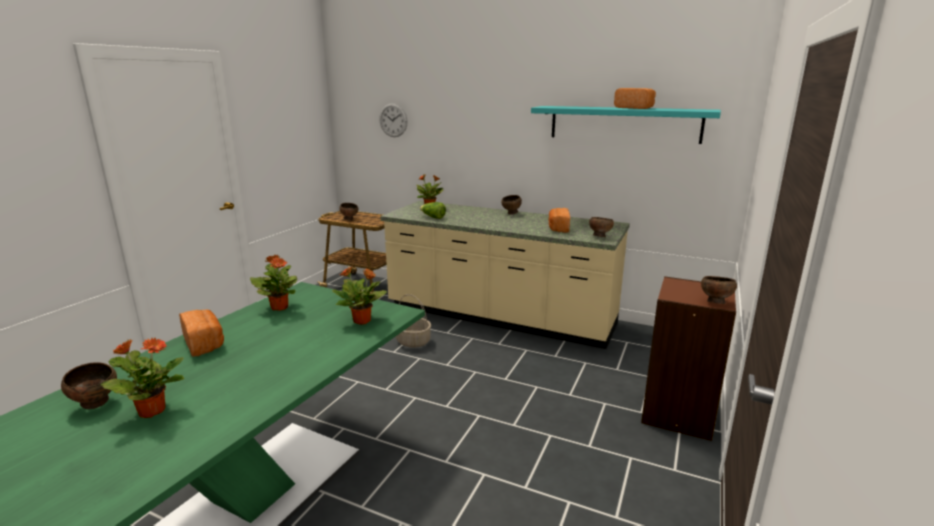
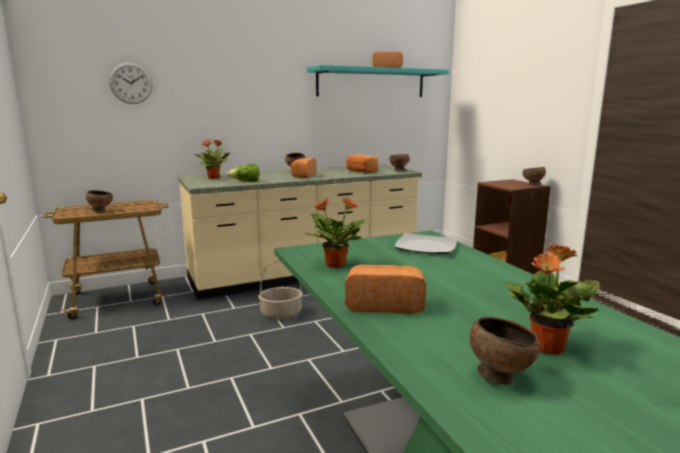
camera: 50 degrees left, 5 degrees down
potted plant [332,266,387,325] -> plate [395,233,456,254]
none -> bread [291,158,316,178]

